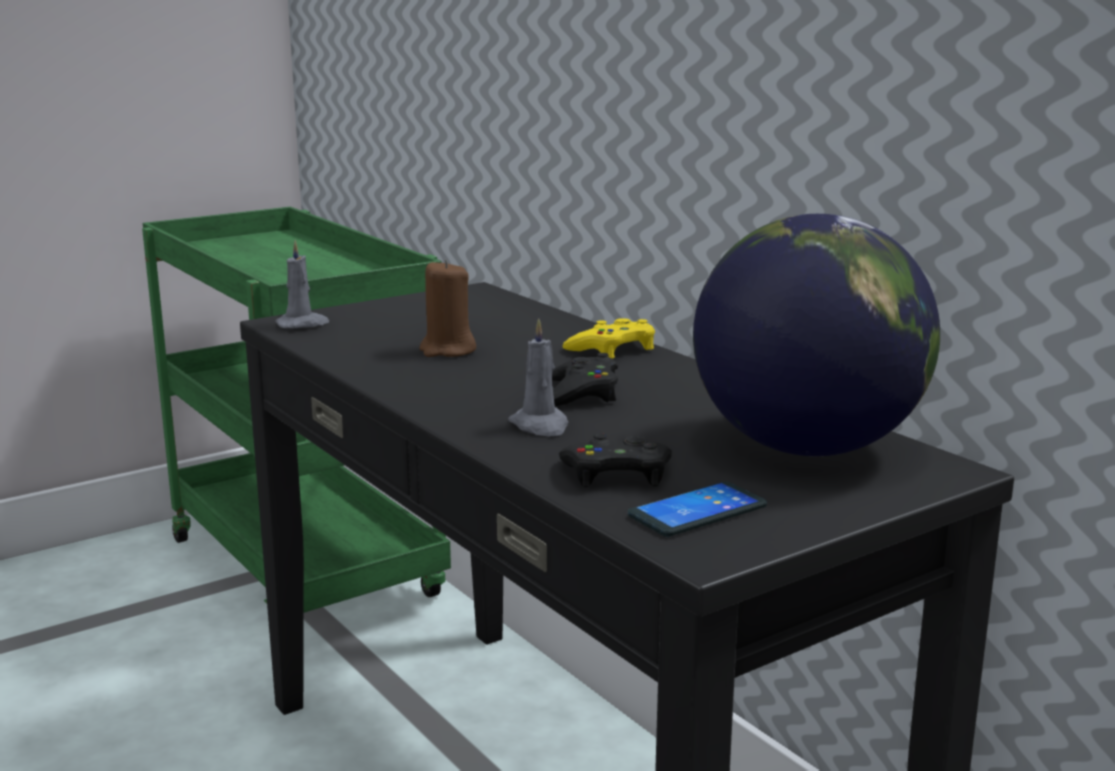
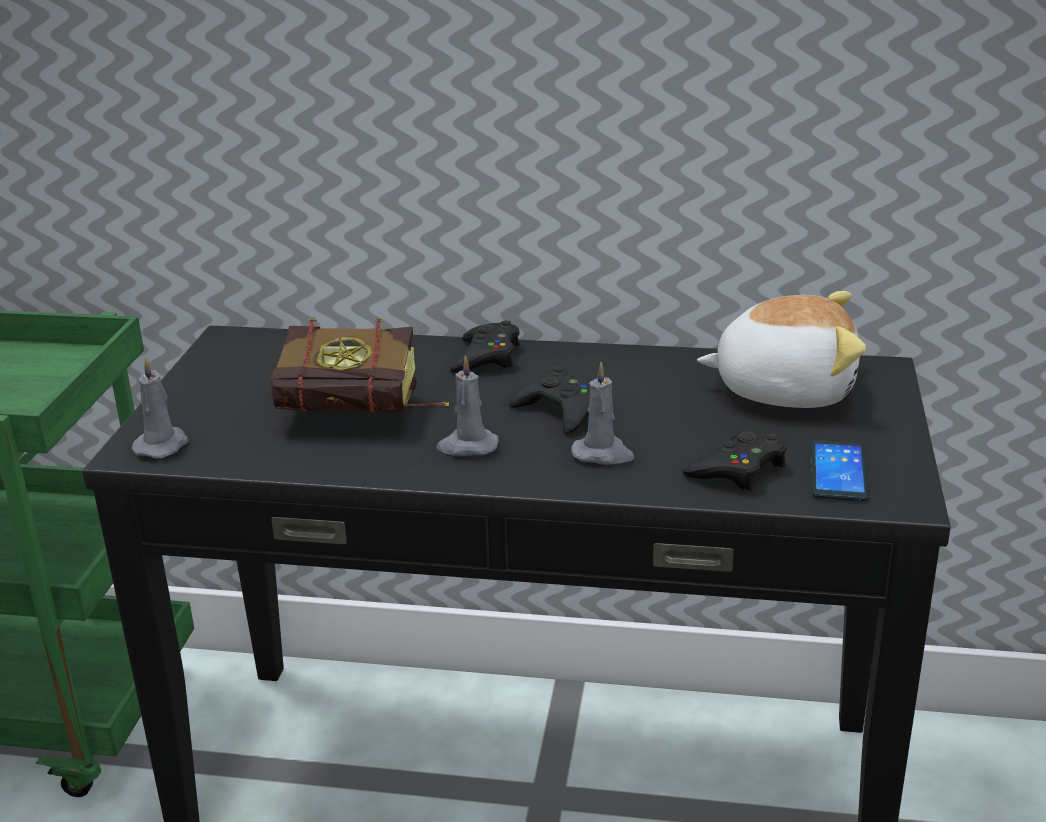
camera: 45 degrees left, 10 degrees up
brown candle [419,259,476,357] -> book [270,318,449,413]
yellow game controller [562,318,655,359] -> black game controller [450,320,520,373]
globe [693,214,940,456] -> plush toy [697,291,866,408]
none -> grey candle [436,355,498,456]

